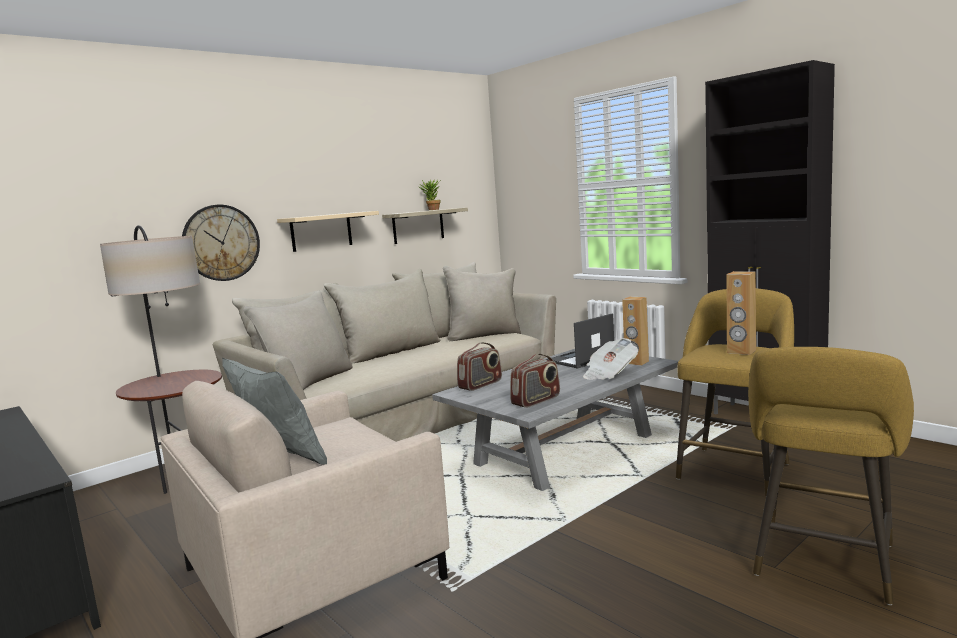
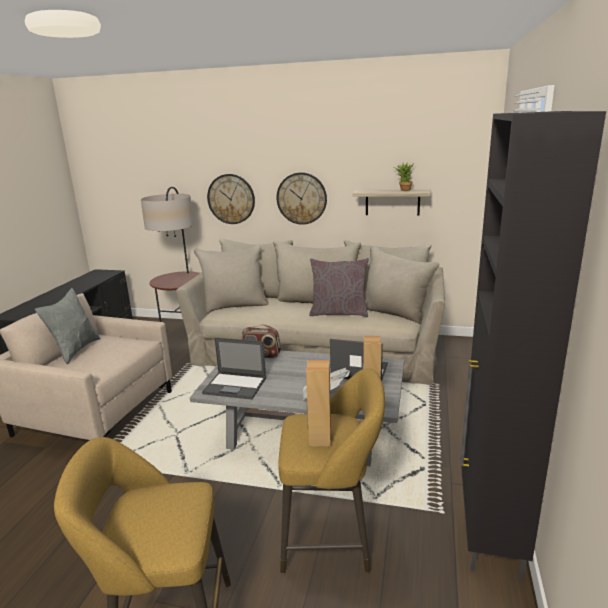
camera: 55 degrees right, 10 degrees up
beige shelf [277,211,379,252] -> wall clock [276,172,327,225]
radio [510,354,560,408] -> laptop [202,338,266,400]
none -> grey pillow [309,258,369,317]

